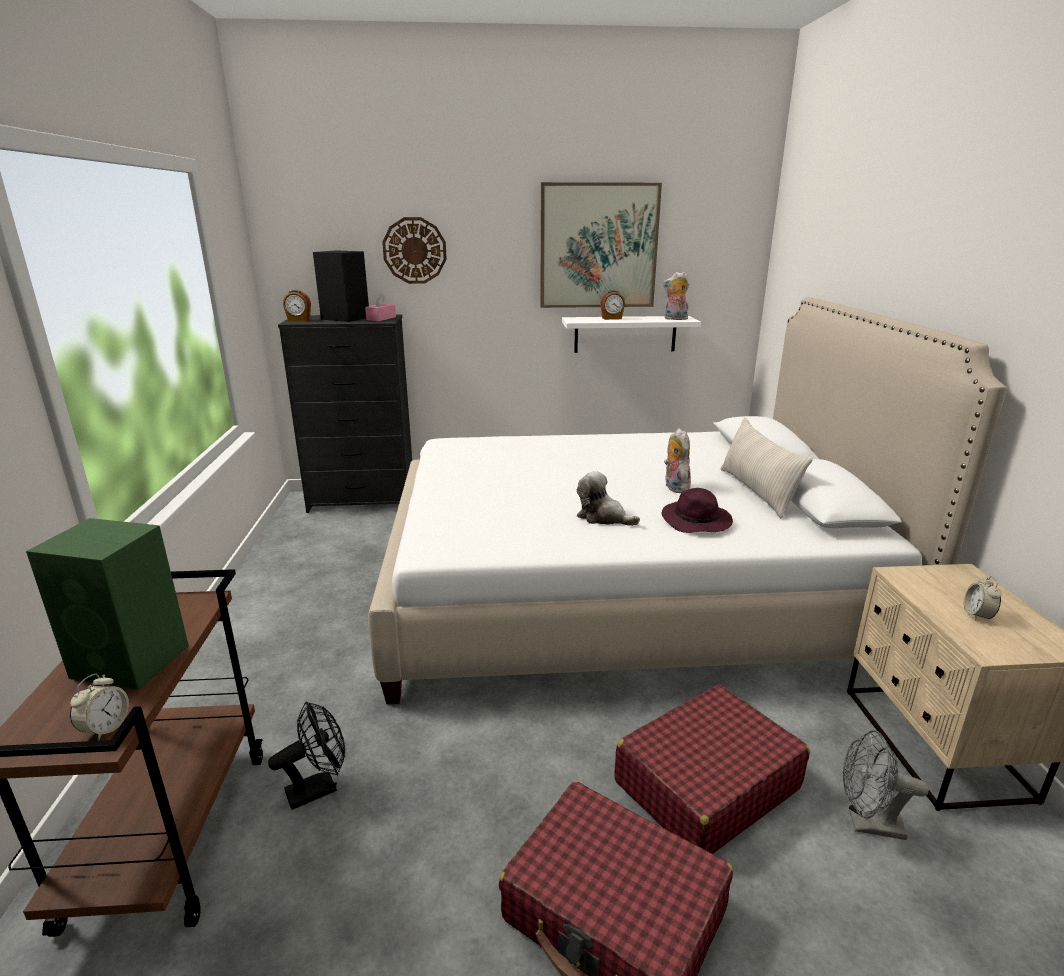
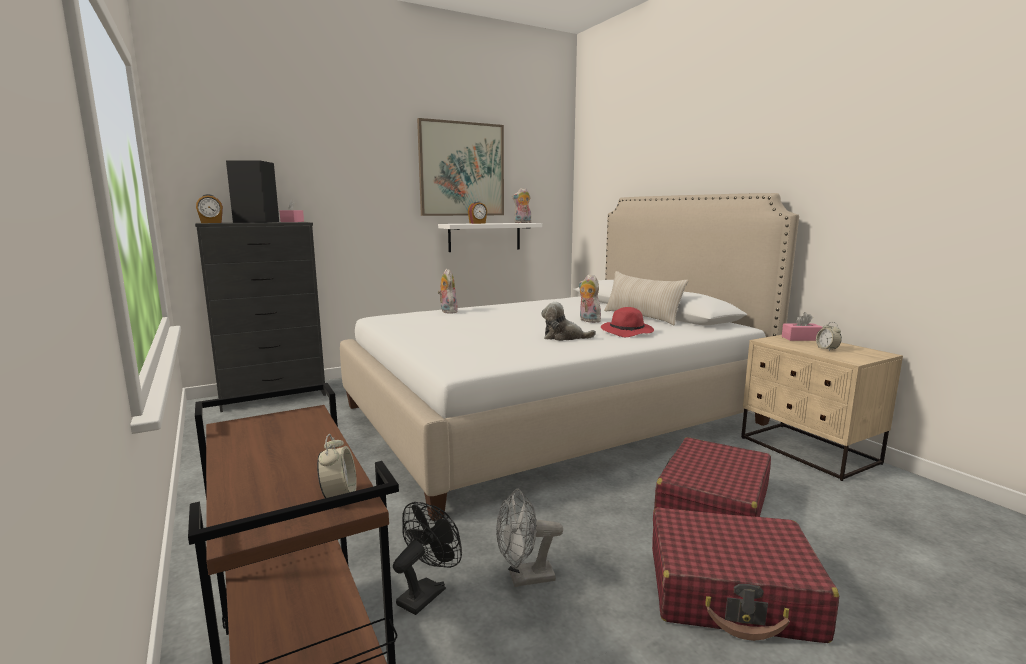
camera: 25 degrees left, 10 degrees down
green speaker [26,518,189,690] -> none
wall clock [382,217,447,284] -> none
purple hat [662,488,733,533] -> red hat [601,307,654,337]
grey fan [843,730,929,840] -> grey fan moved to [496,489,563,587]
none -> plush toy [438,269,458,314]
none -> pink tissue box [782,312,822,341]

